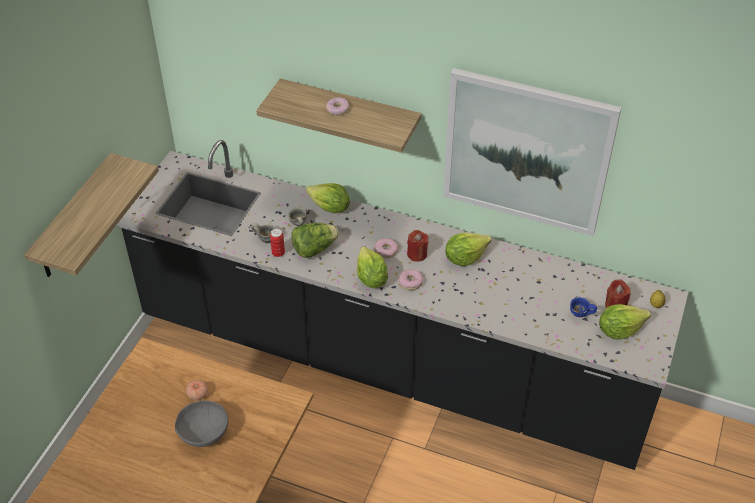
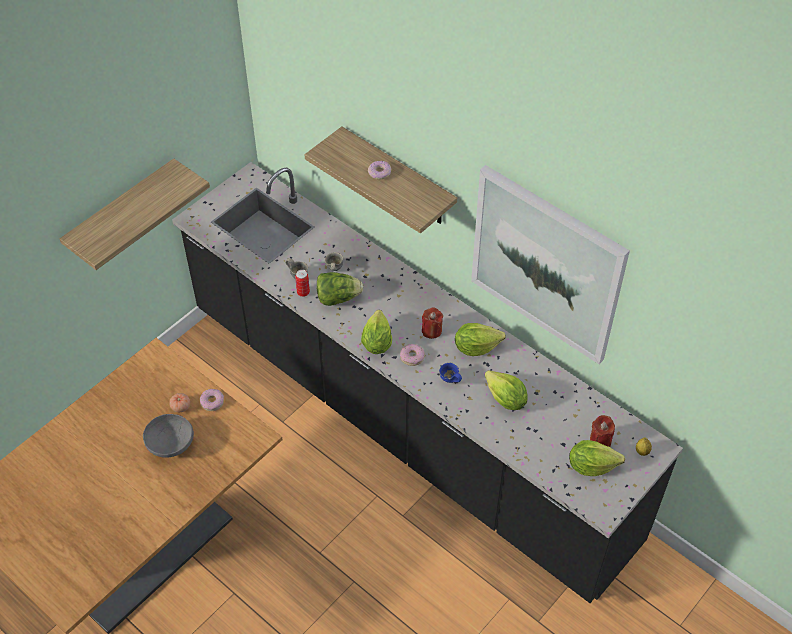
camera: 20 degrees right, 5 degrees up
lettuce [306,183,350,213] -> lettuce moved to [485,370,528,410]
donut [374,238,399,258] -> donut moved to [200,389,224,411]
blue mug [570,297,597,317] -> blue mug moved to [439,362,462,383]

